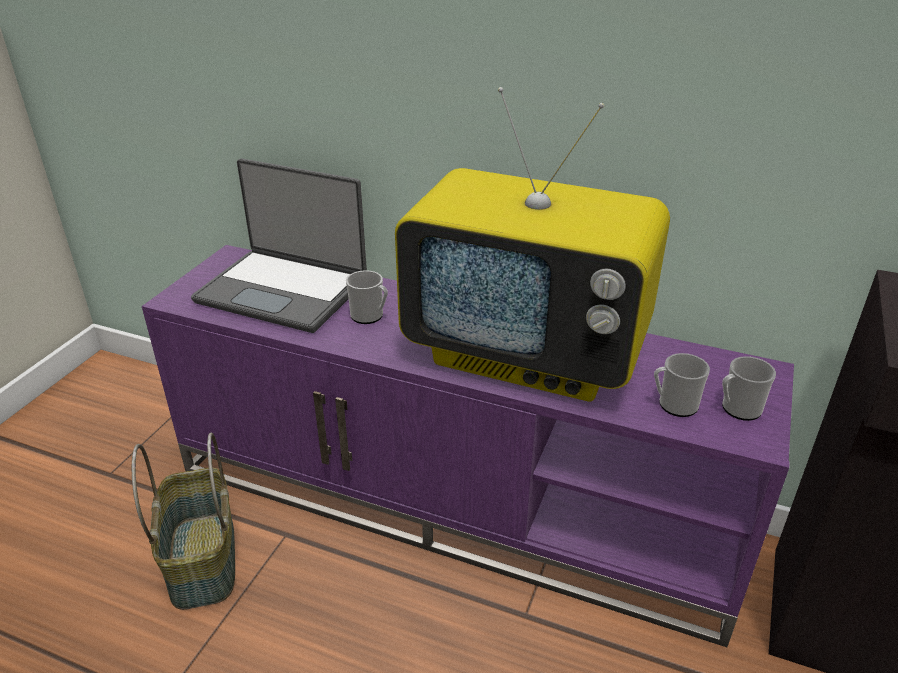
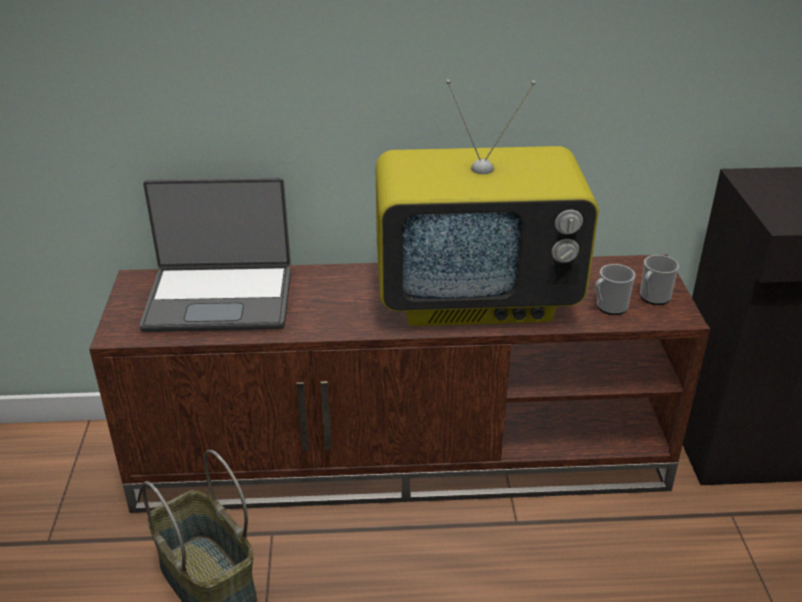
camera: 25 degrees left, 0 degrees up
purple tv stand [142,245,794,647] -> brown tv stand [89,255,710,513]
mug [346,270,388,324] -> none

